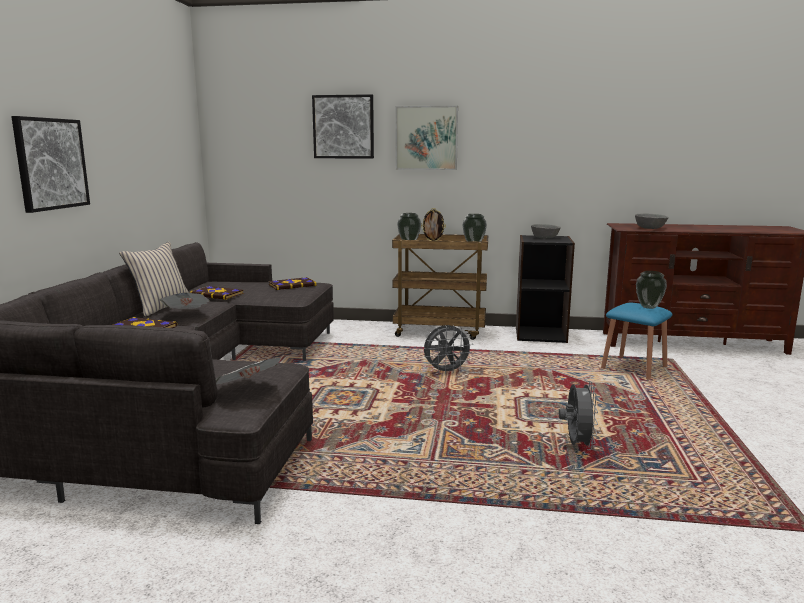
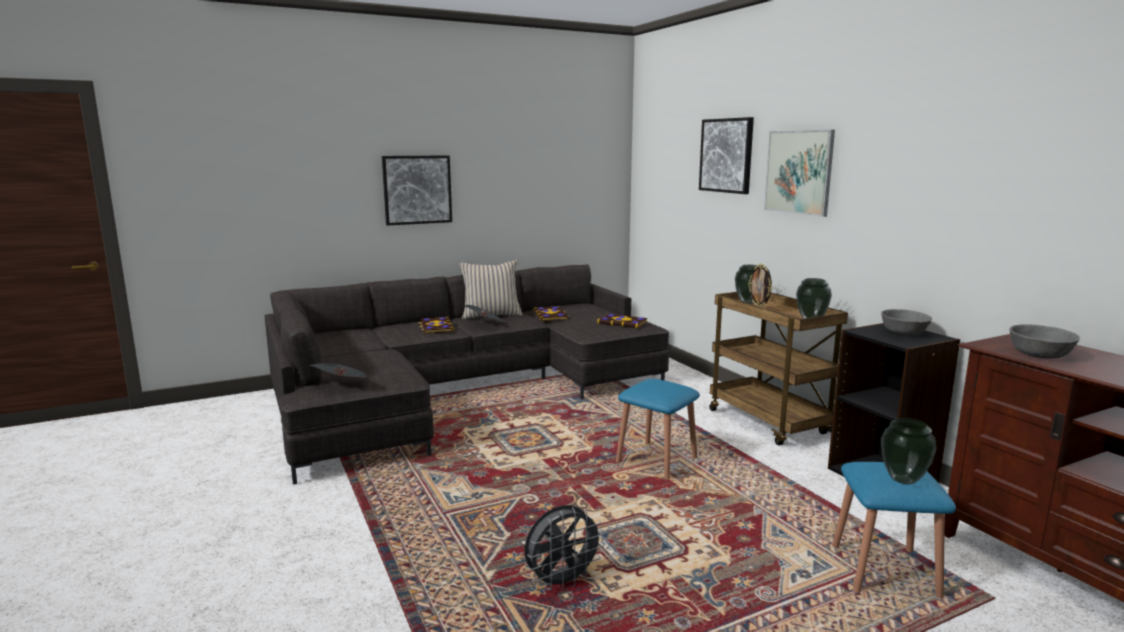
camera: 55 degrees right, 0 degrees up
grey fan [424,325,473,374] -> blue stool [616,379,700,479]

